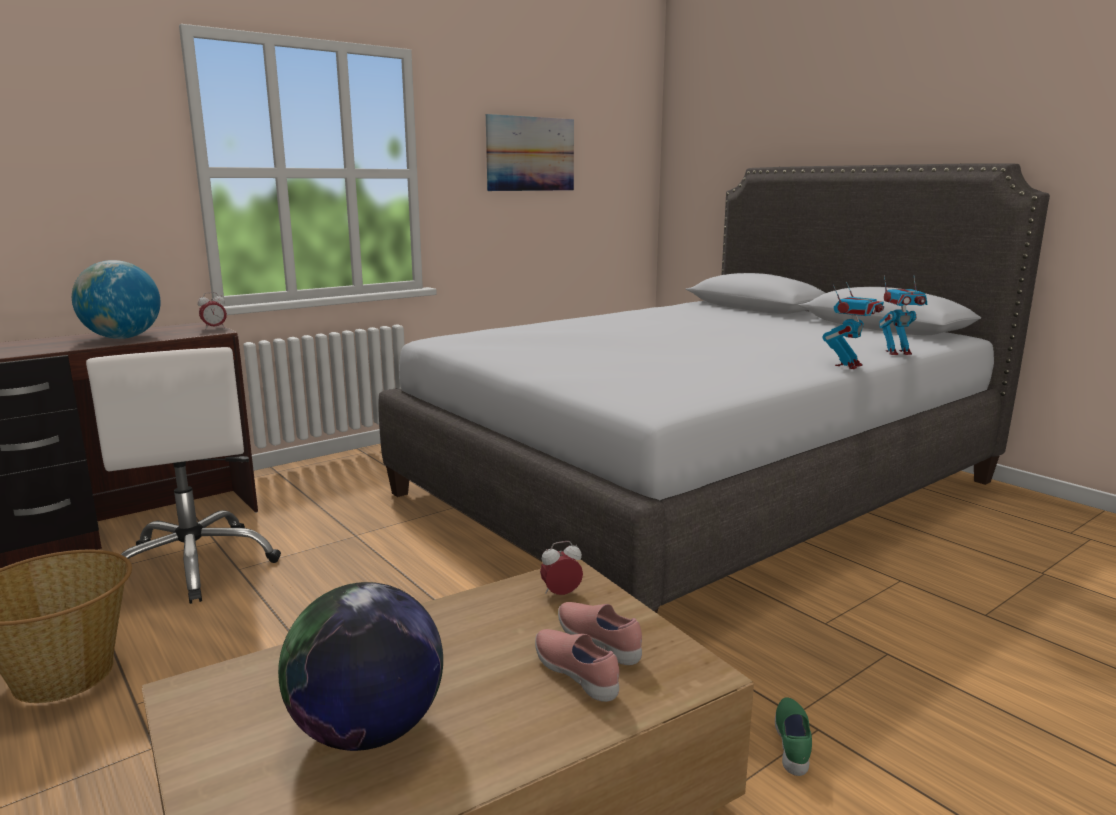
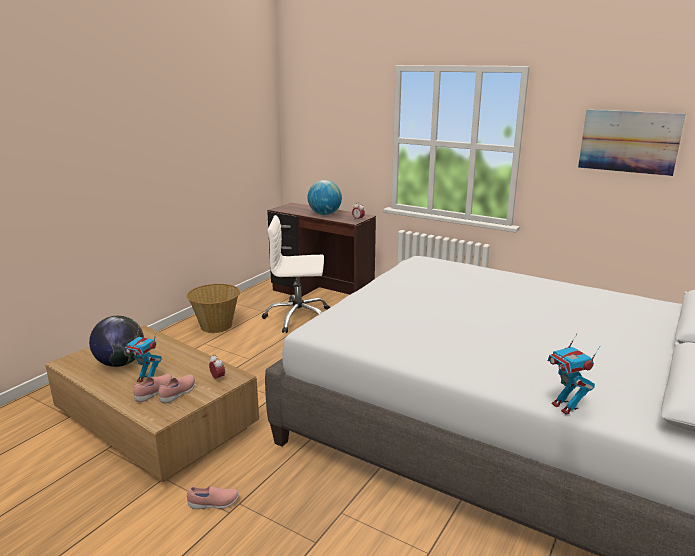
camera: 70 degrees right, 5 degrees up
white office chair [86,347,281,604] -> white office chair turned 45 degrees clockwise [262,215,330,333]
green shoe [775,697,812,776] -> pink shoe [187,486,239,509]
toy robot [823,282,884,369] -> toy robot moved to [125,328,162,383]

